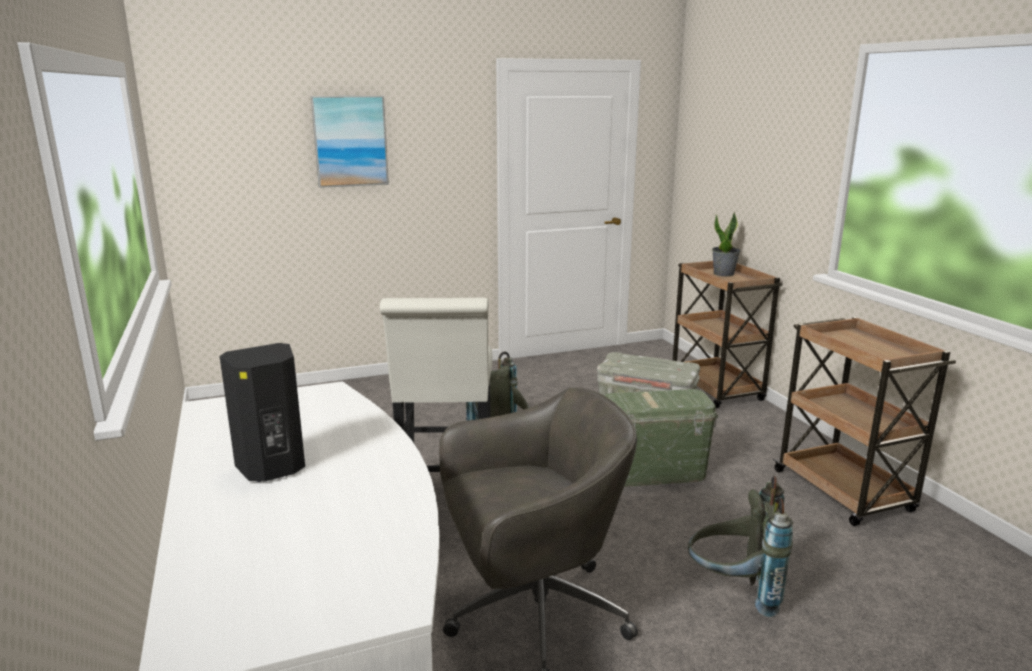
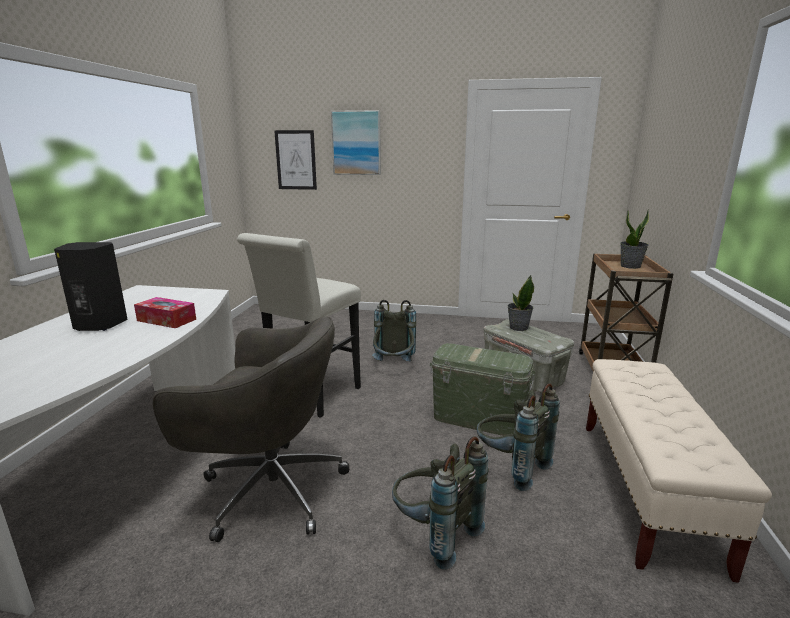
camera: 30 degrees right, 0 degrees up
brown cart [773,317,956,526] -> beige bench [586,359,772,583]
none -> tissue box [134,297,196,328]
none -> picture [274,130,317,190]
none -> grey backpack [477,383,560,491]
none -> potted plant [507,275,534,331]

